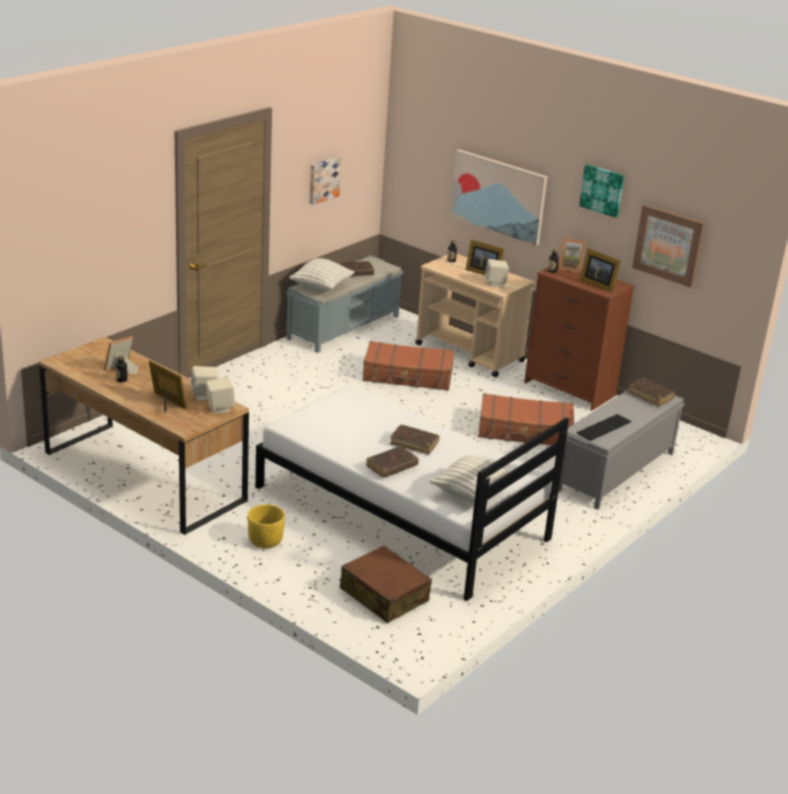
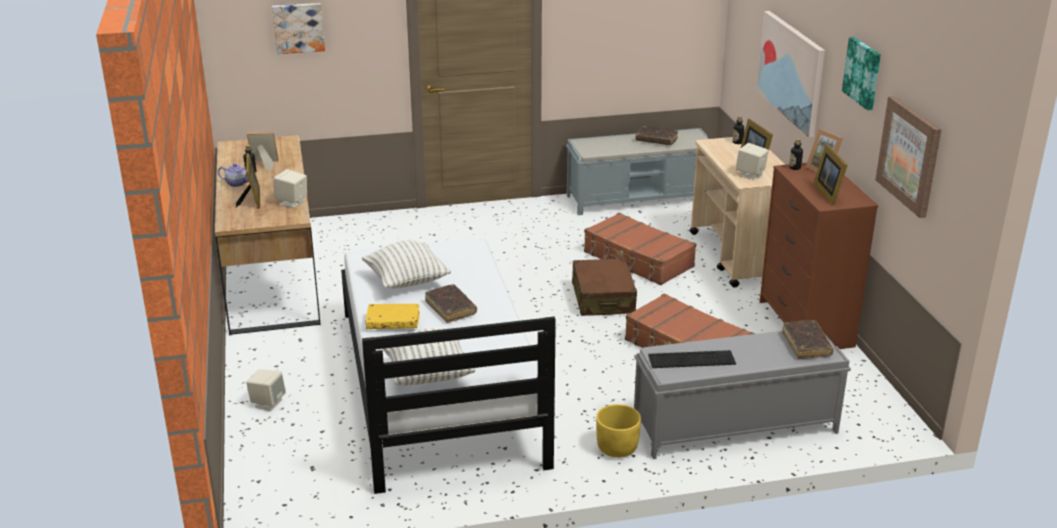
camera: 40 degrees right, 0 degrees up
beige speaker [206,377,235,413] -> beige speaker moved to [246,369,286,411]
yellow planter [248,504,285,548] -> yellow planter moved to [596,404,641,458]
pillow [289,258,355,291] -> pillow moved to [362,240,451,288]
picture [310,157,341,205] -> picture moved to [272,3,325,54]
brown suitcase [340,546,432,623] -> brown suitcase moved to [572,258,637,316]
brown book [366,447,419,478] -> yellow book [366,304,420,329]
none -> teapot [218,164,249,187]

